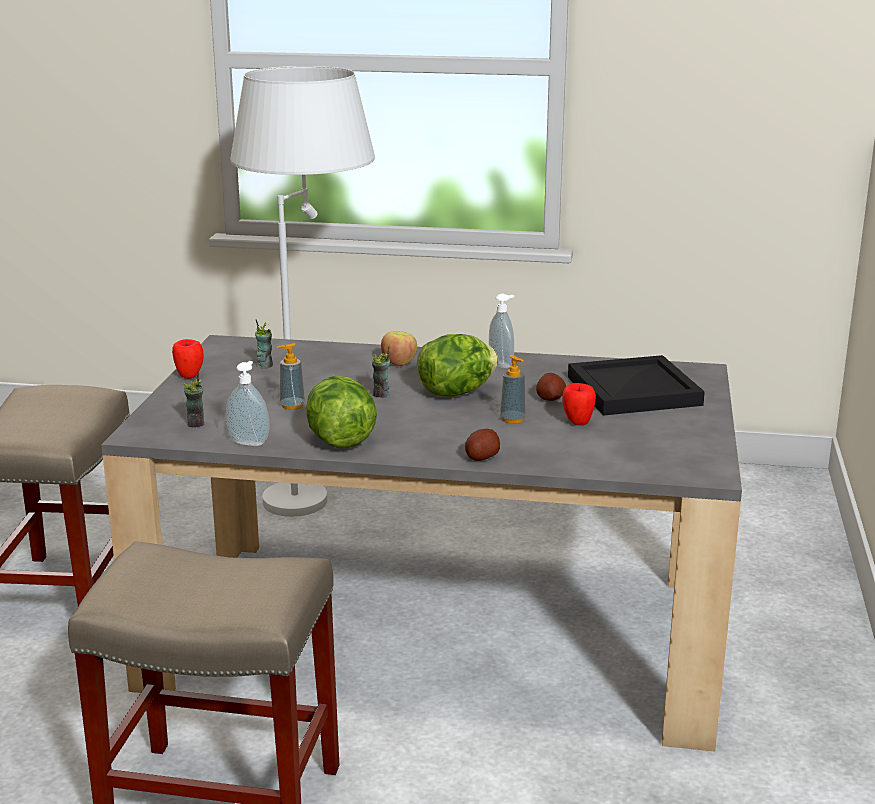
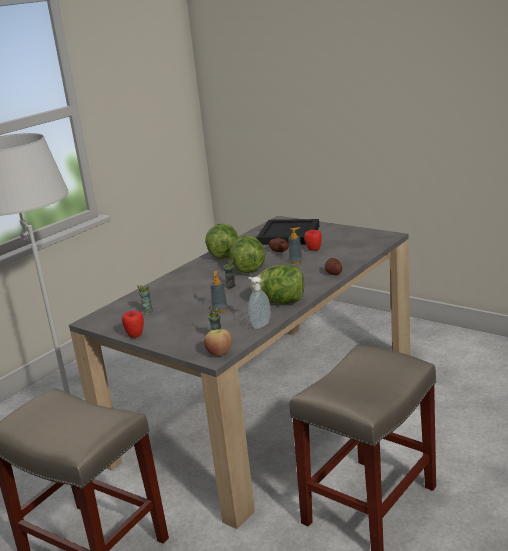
camera: 60 degrees left, 0 degrees up
apple [381,331,417,366] -> apple moved to [204,329,232,356]
soap dispenser [489,294,514,369] -> lettuce [205,223,238,259]

